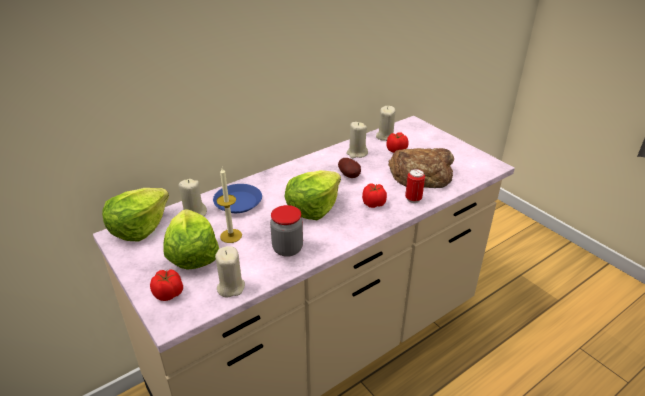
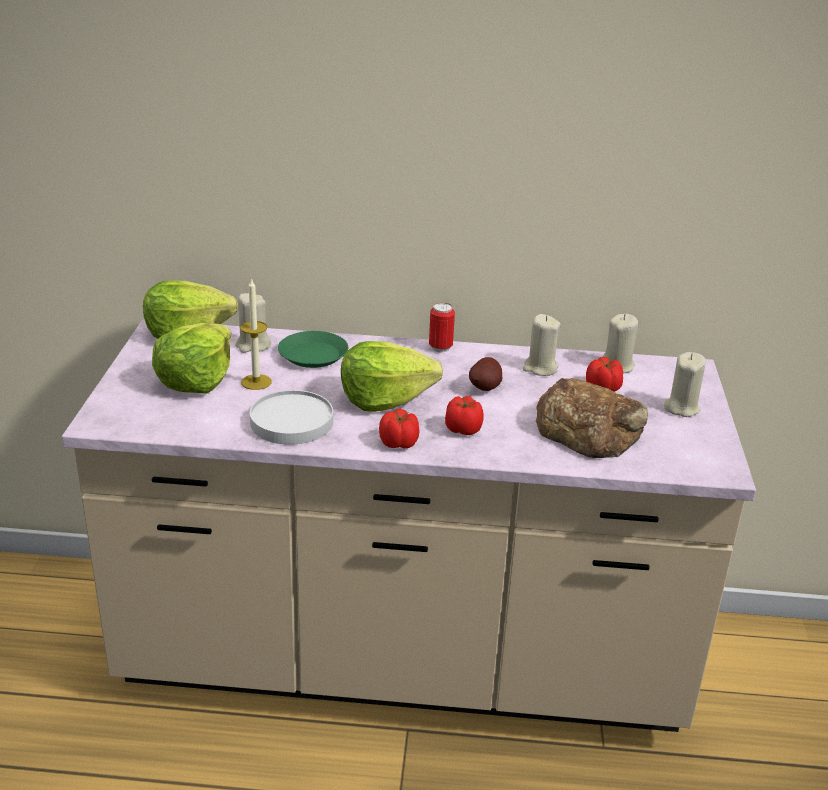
camera: 40 degrees right, 5 degrees down
tomato [150,269,183,301] -> tomato moved to [379,409,420,448]
blue plate [213,184,262,213] -> green plate [278,331,348,368]
beige candle [215,246,245,298] -> beige candle moved to [664,352,706,417]
jar [270,205,303,257] -> white plate [250,390,333,445]
can [405,169,425,203] -> can moved to [429,303,455,352]

